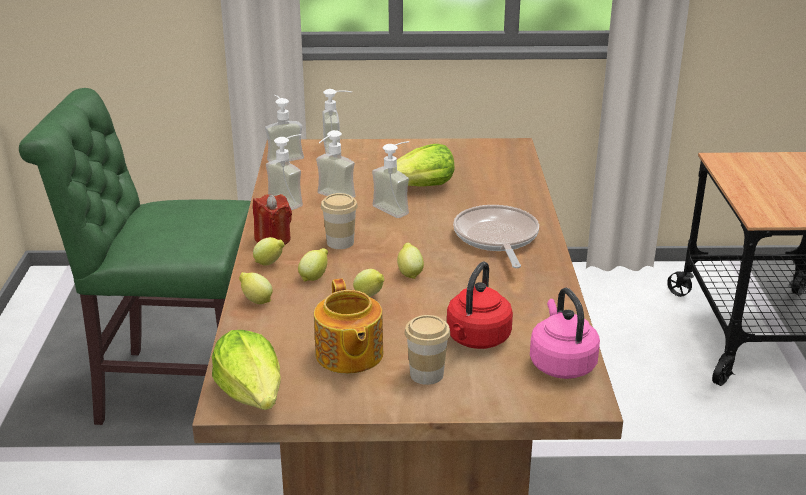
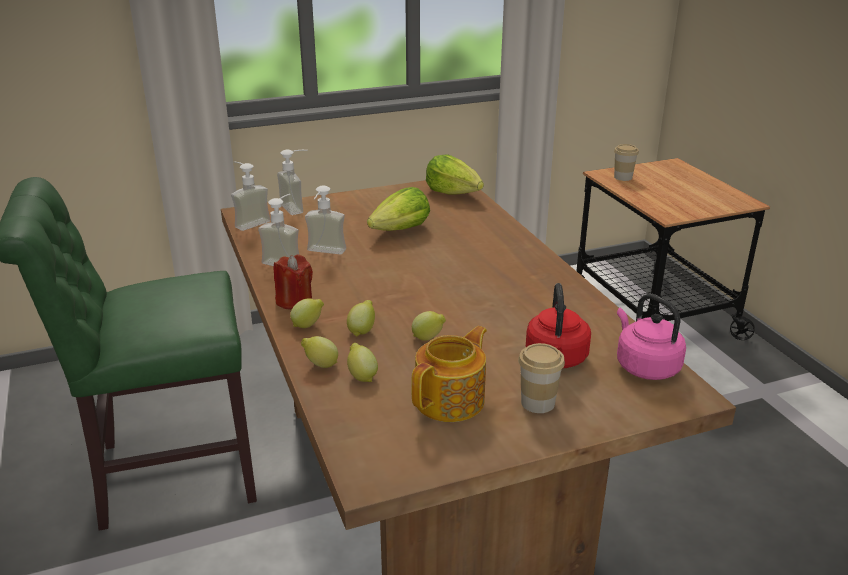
camera: 20 degrees left, 0 degrees up
lettuce [212,330,281,410] -> lettuce moved to [426,154,484,195]
teapot [314,278,383,374] -> teapot turned 105 degrees counterclockwise [411,326,487,422]
cup [321,193,358,249] -> cup moved to [614,144,639,181]
soap dispenser [372,141,409,218] -> none
lemon [397,243,424,279] -> lemon moved to [347,343,378,382]
frying pan [453,205,539,268] -> none

